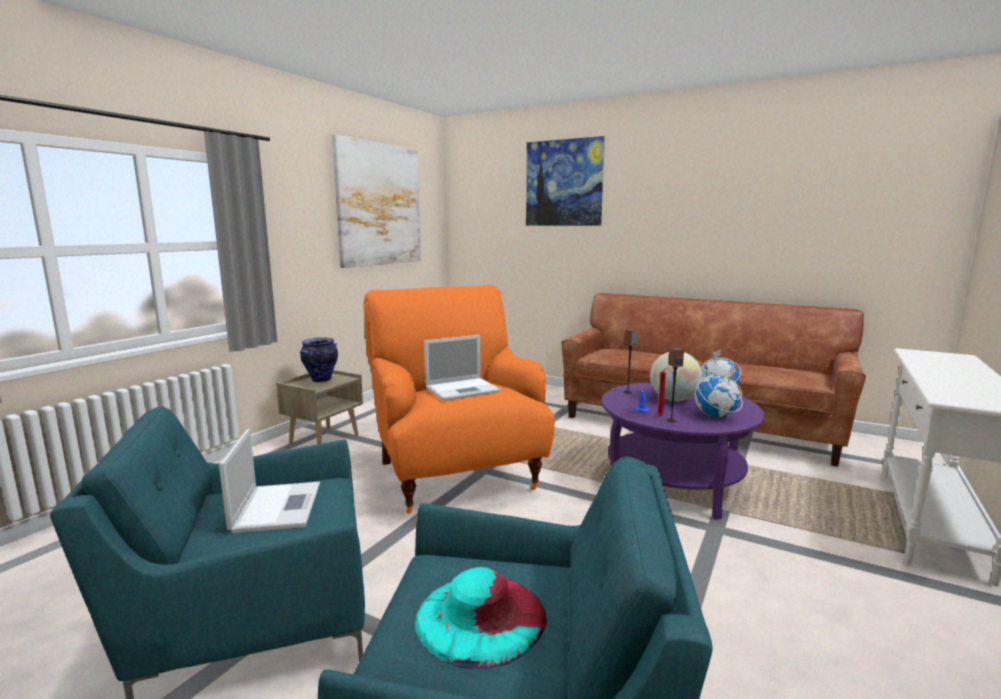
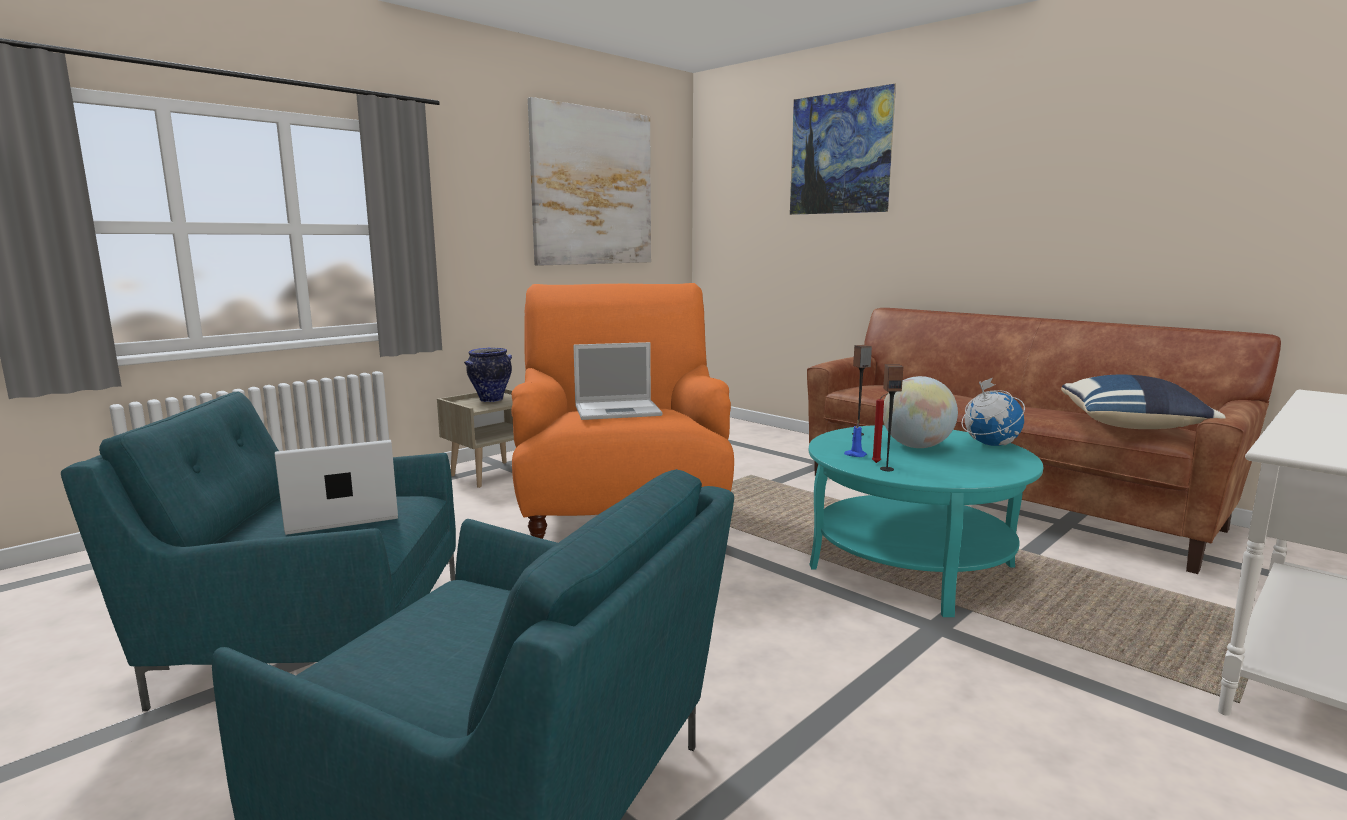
camera: 15 degrees right, 0 degrees up
laptop [219,429,320,533] -> laptop turned 120 degrees counterclockwise [275,440,398,535]
turquoise hat [415,567,547,669] -> none
purple coffee table [601,382,765,520] -> turquoise coffee table [809,425,1043,617]
globe [695,365,742,417] -> none
none -> blue pillow [1061,375,1226,429]

